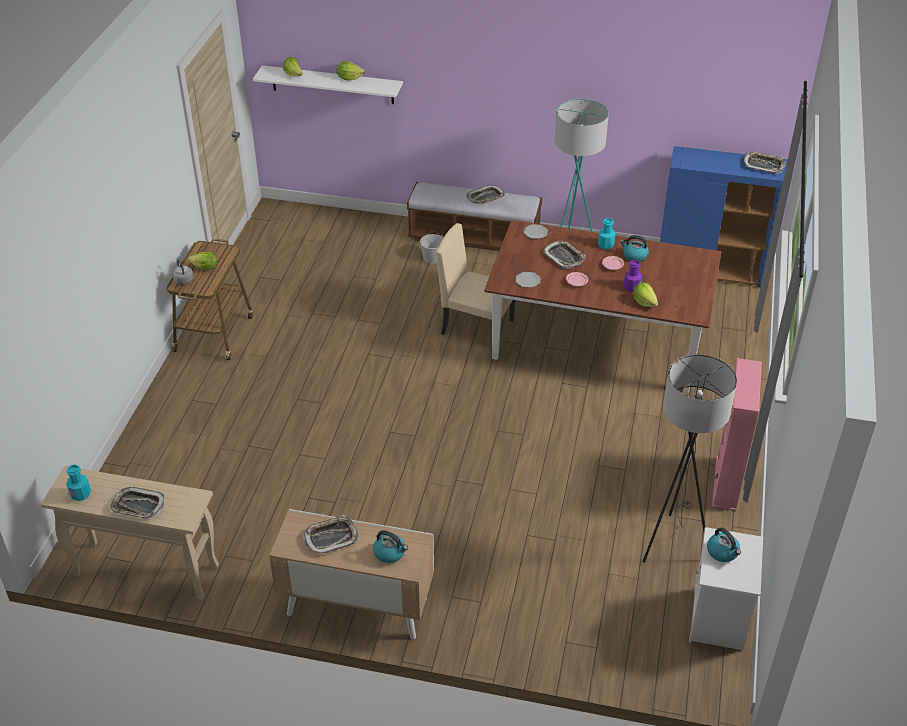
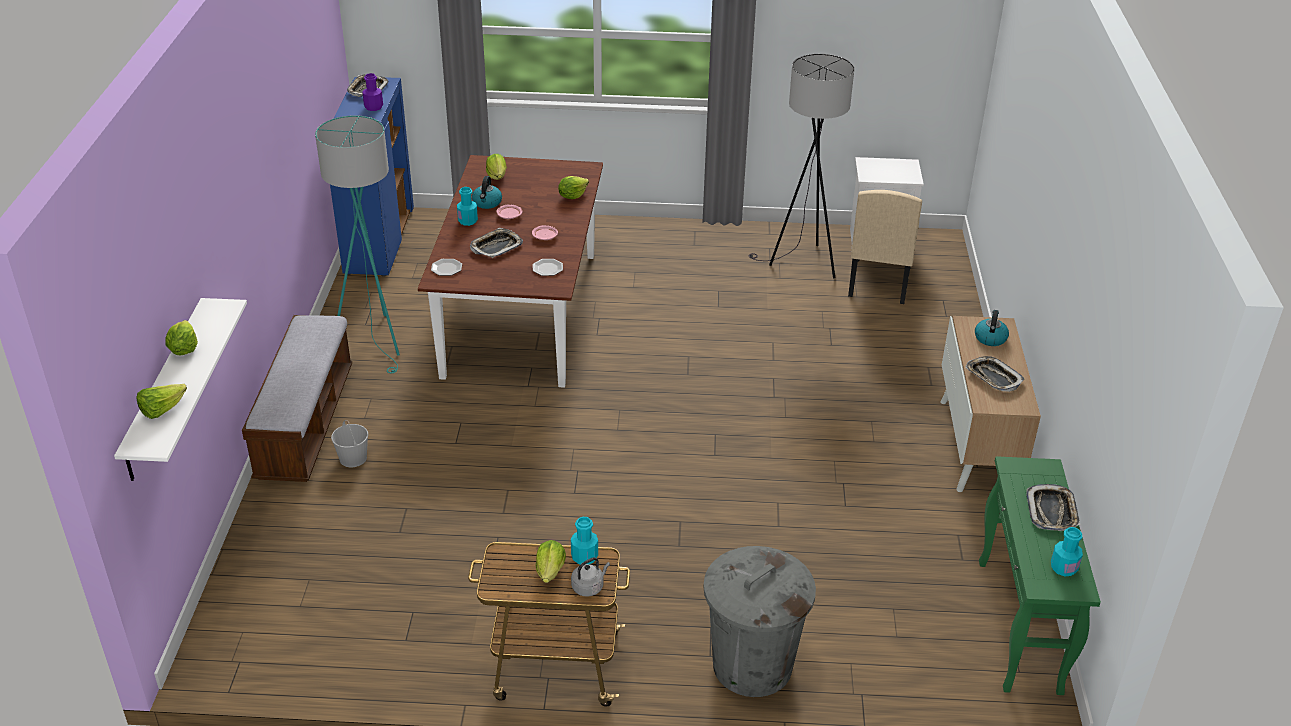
camera: 100 degrees left, 5 degrees down
beige console table [41,466,219,599] -> green console table [979,456,1101,695]
beige chair [436,223,515,335] -> beige chair moved to [848,190,922,304]
tray [466,185,505,205] -> none
purple bottle [624,260,642,292] -> purple bottle moved to [362,73,383,111]
kettle [707,527,741,562] -> none
pink bookcase [712,358,762,511] -> none
none -> lettuce [486,154,507,180]
none -> turquoise bottle [571,517,598,565]
none -> grey trash can [704,546,816,697]

